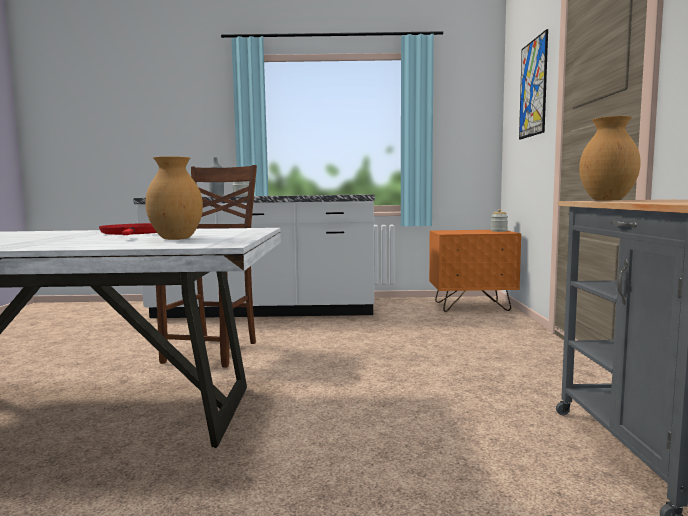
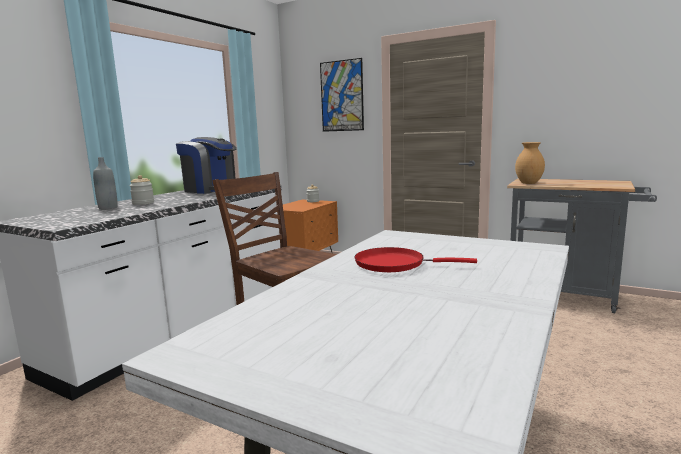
camera: 60 degrees left, 5 degrees up
brown vase [145,156,203,240] -> none
none -> coffee machine [176,137,237,194]

